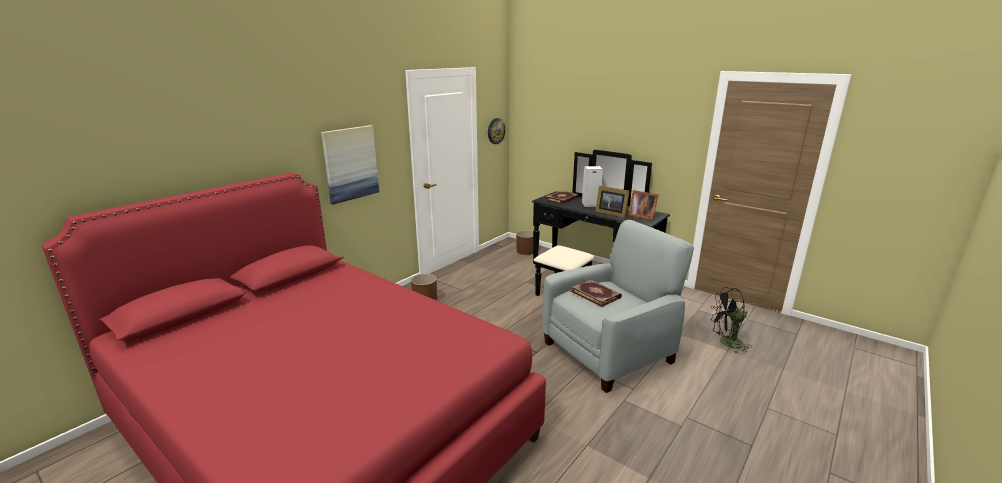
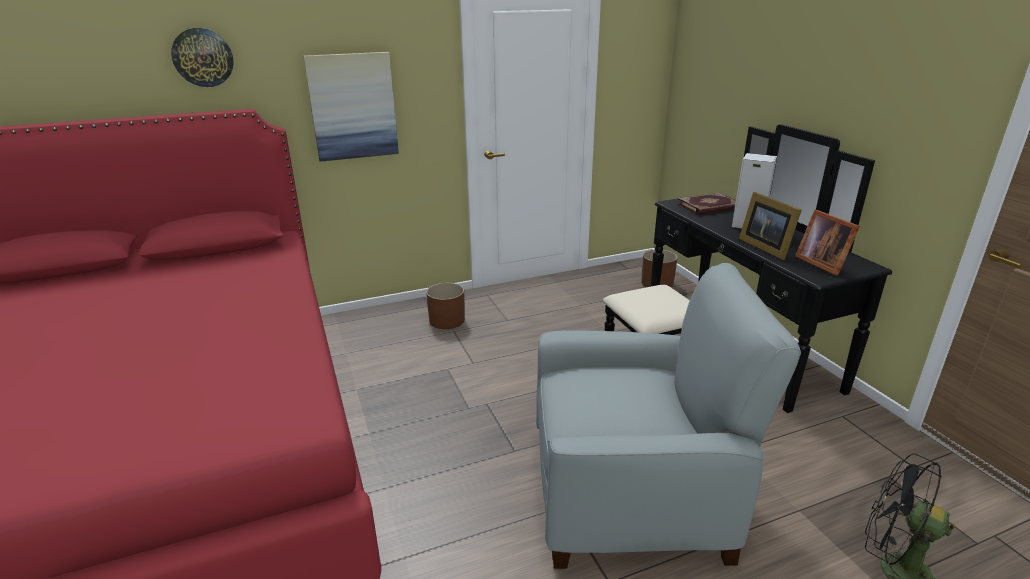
camera: 30 degrees right, 5 degrees up
wall clock [488,118,505,144] -> wall clock moved to [171,28,234,87]
book [570,279,622,307] -> none

